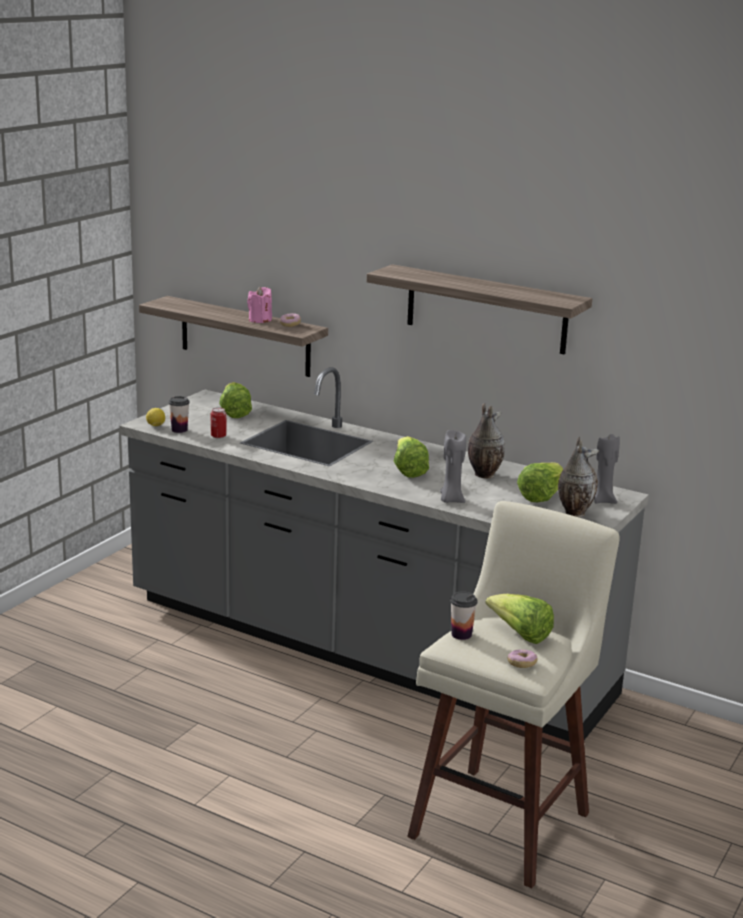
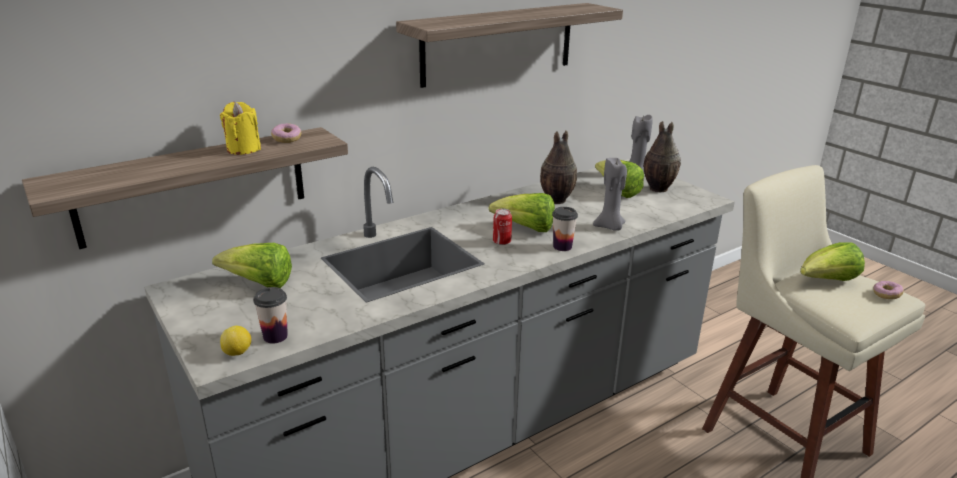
camera: 65 degrees left, 5 degrees up
can [211,407,227,438] -> can moved to [493,209,512,245]
pink candle [247,286,272,323] -> yellow candle [220,102,261,155]
cup [450,591,478,640] -> cup moved to [552,207,578,251]

